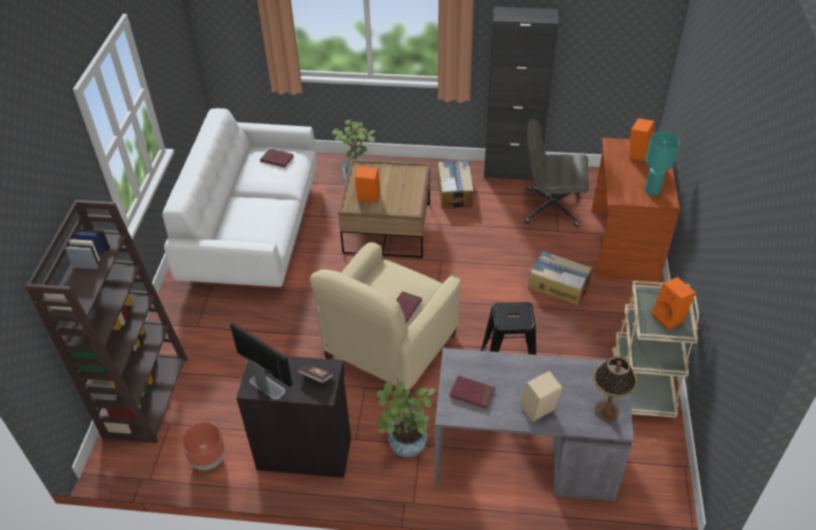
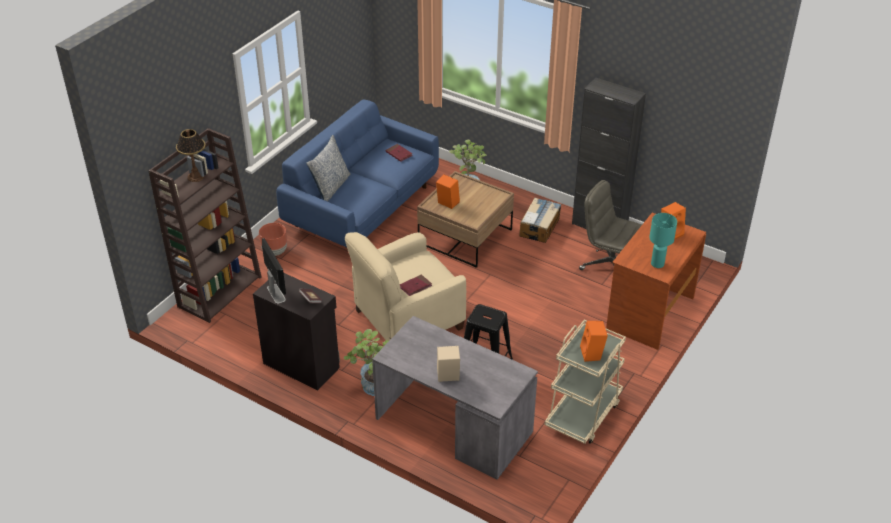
camera: 25 degrees right, 5 degrees down
white sofa [162,108,317,288] -> blue sofa [276,99,439,247]
brown planter [181,422,225,470] -> brown planter moved to [259,223,287,256]
red book [449,375,495,409] -> none
cardboard box [528,250,592,306] -> none
table lamp [594,356,637,422] -> table lamp moved to [176,129,205,182]
none -> pillow [306,135,350,202]

